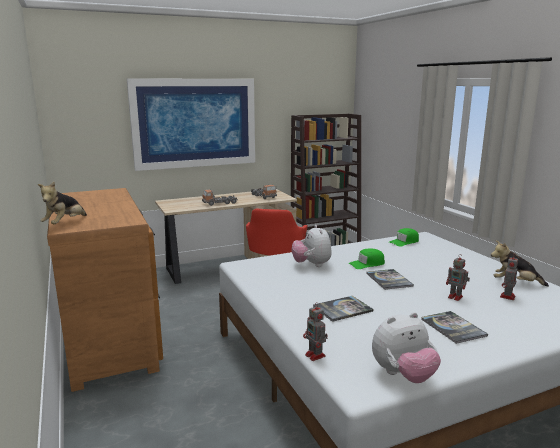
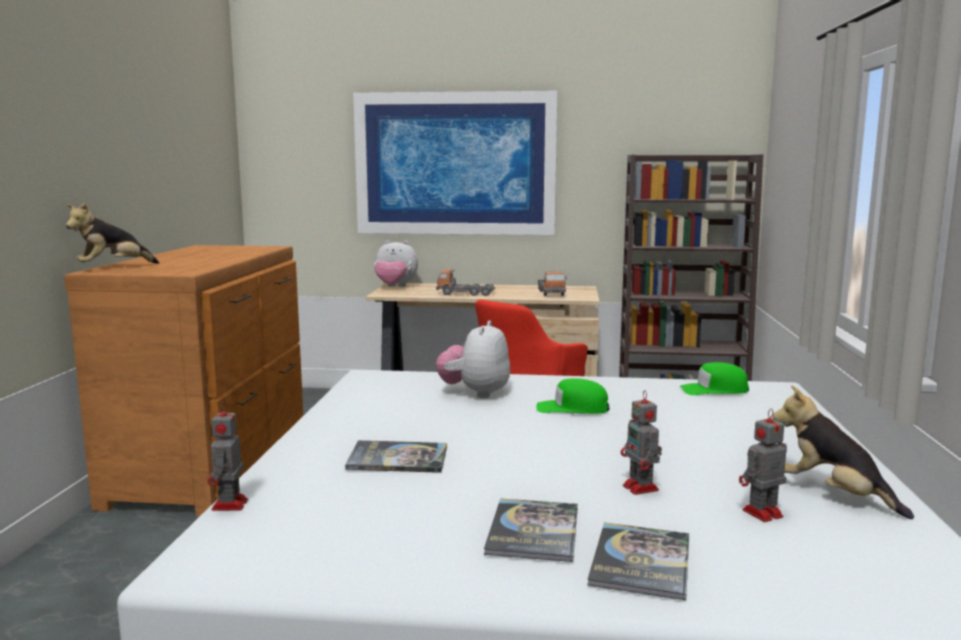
camera: 30 degrees right, 5 degrees down
book [366,269,414,290] -> book moved to [587,523,689,600]
plush toy [372,312,441,383] -> plush toy moved to [374,240,418,287]

